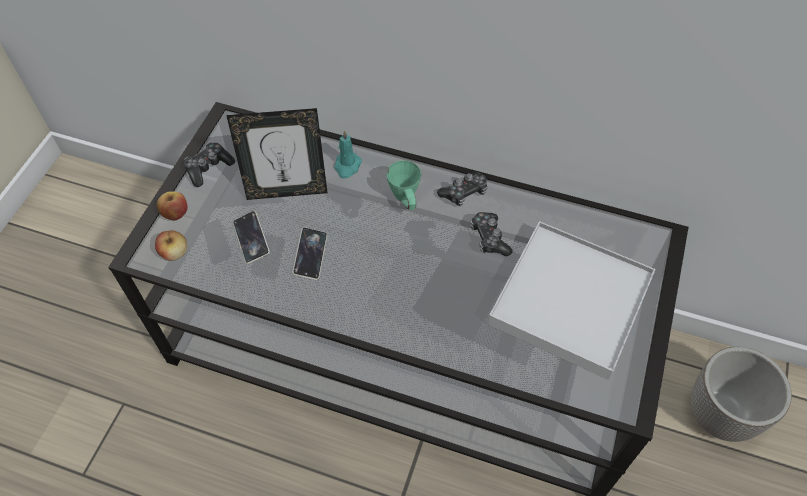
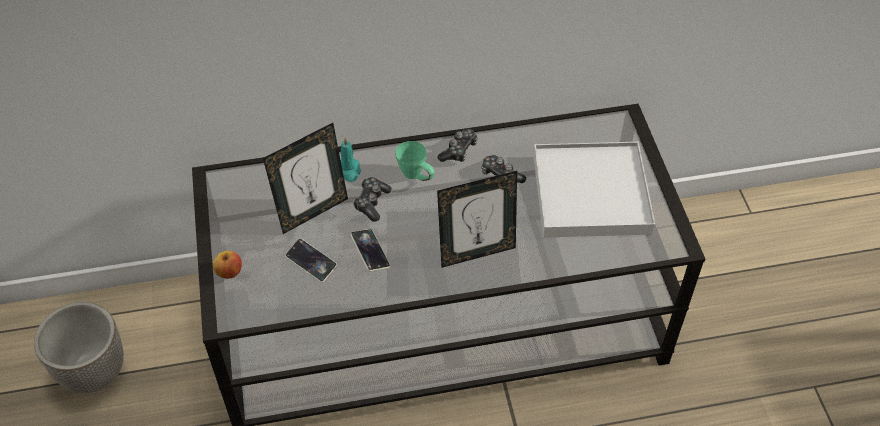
camera: 30 degrees left, 5 degrees down
apple [155,230,187,261] -> none
game controller [184,142,235,187] -> game controller moved to [353,177,392,222]
planter [691,347,792,442] -> planter moved to [34,302,124,393]
none -> picture frame [437,171,517,268]

